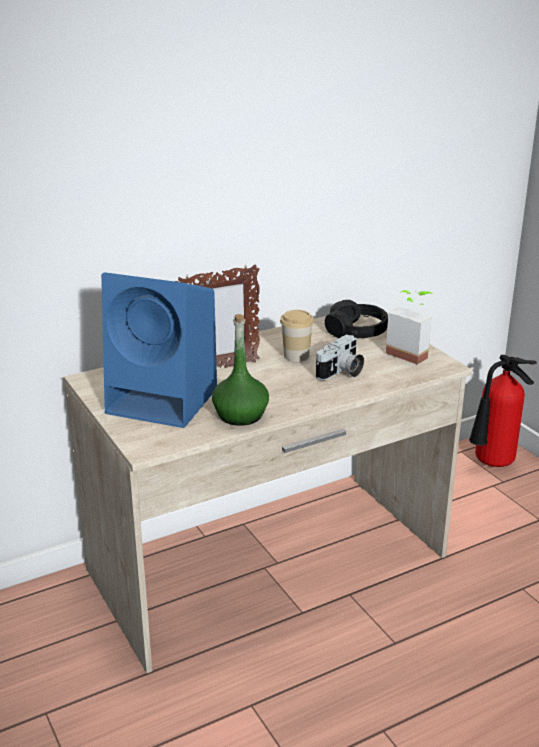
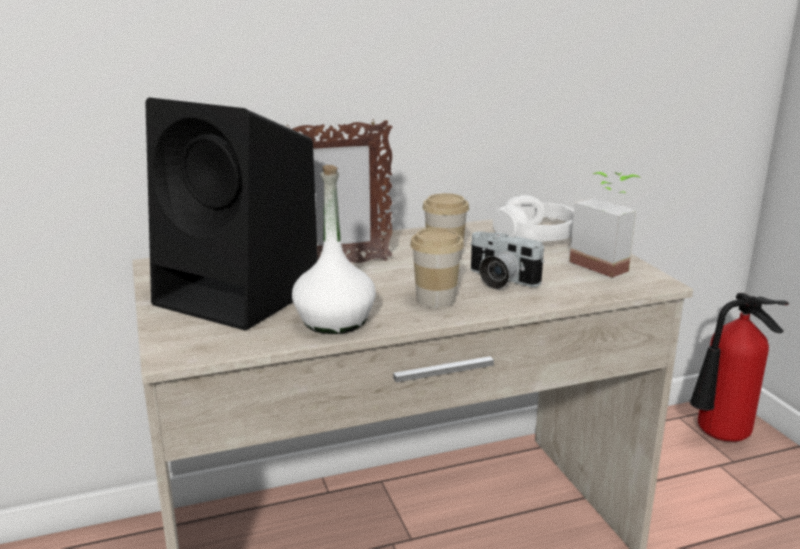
camera: 10 degrees right, 5 degrees down
blue speaker [101,272,217,428] -> black speaker [145,98,318,331]
green bottle [212,314,269,426] -> white bottle [292,165,376,334]
camera [316,334,364,380] -> camera turned 75 degrees clockwise [470,231,545,289]
black headphones [325,300,388,339] -> white headphones [493,195,574,242]
none -> cup [410,227,464,308]

